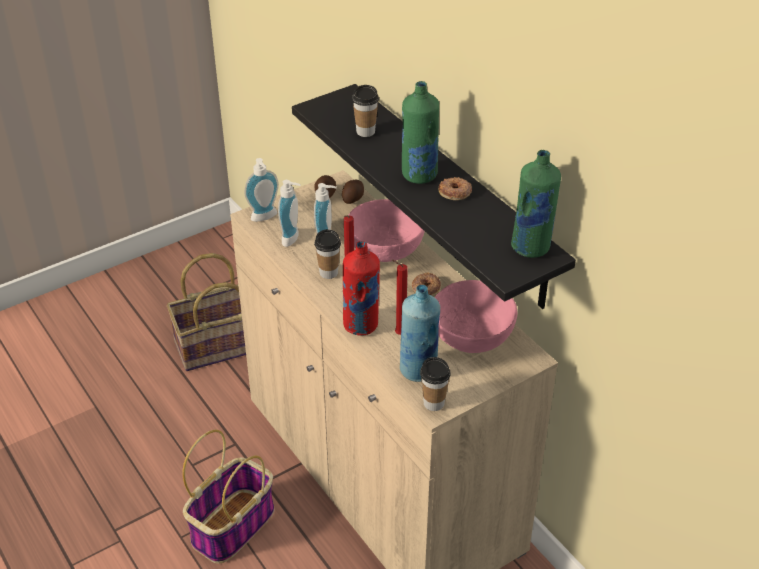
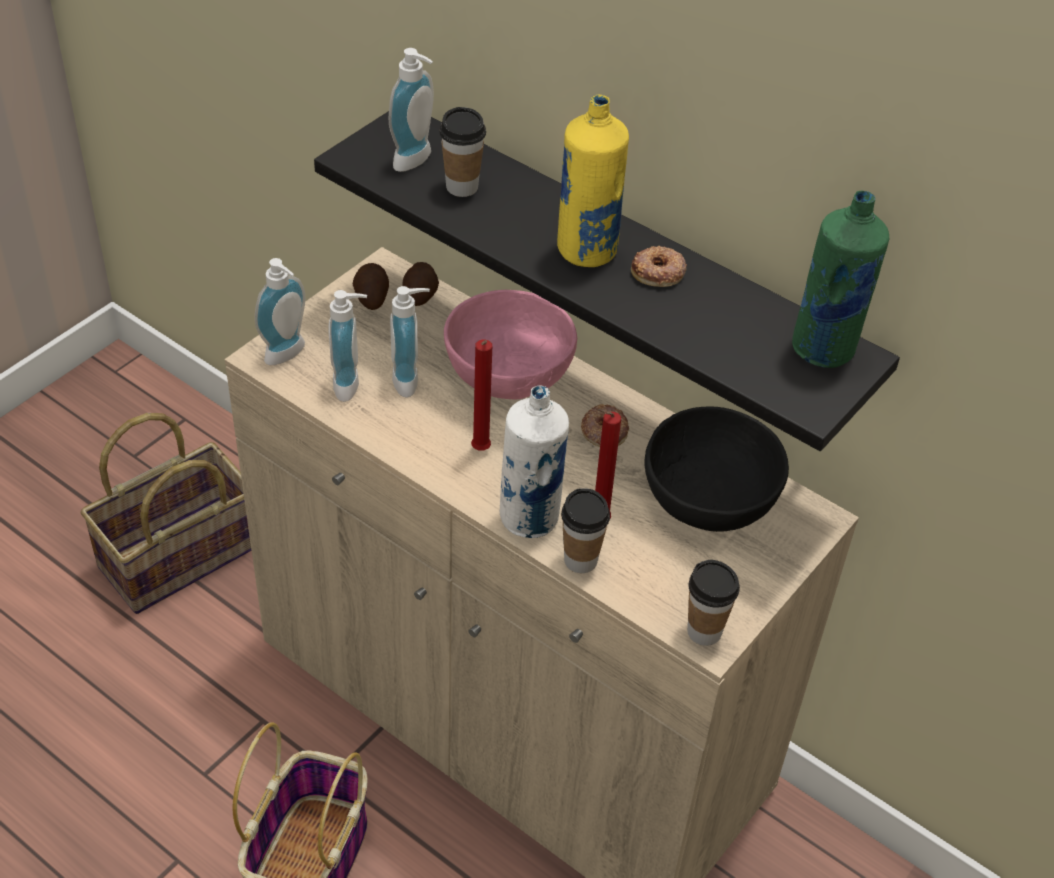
camera: 20 degrees left, 5 degrees up
cup [314,229,341,279] -> cup moved to [561,488,610,573]
red bottle [343,241,380,336] -> white bottle [500,385,569,538]
blue bottle [400,285,440,382] -> none
green bottle [402,81,439,184] -> yellow bottle [557,95,629,267]
pink bowl [435,280,517,353] -> black bowl [645,406,789,532]
none -> soap dispenser [389,48,434,172]

